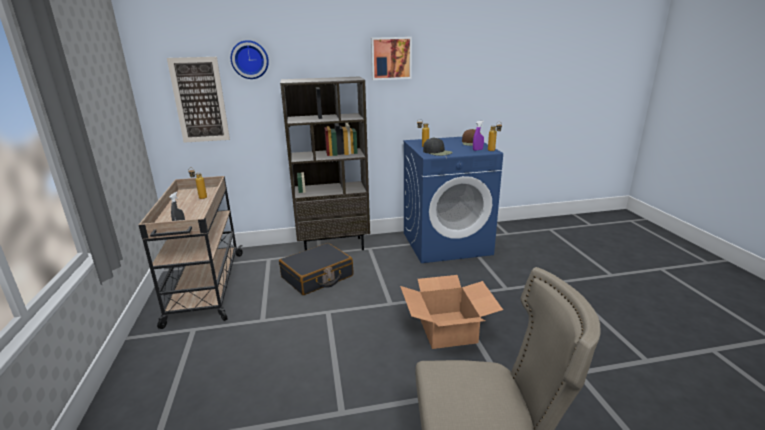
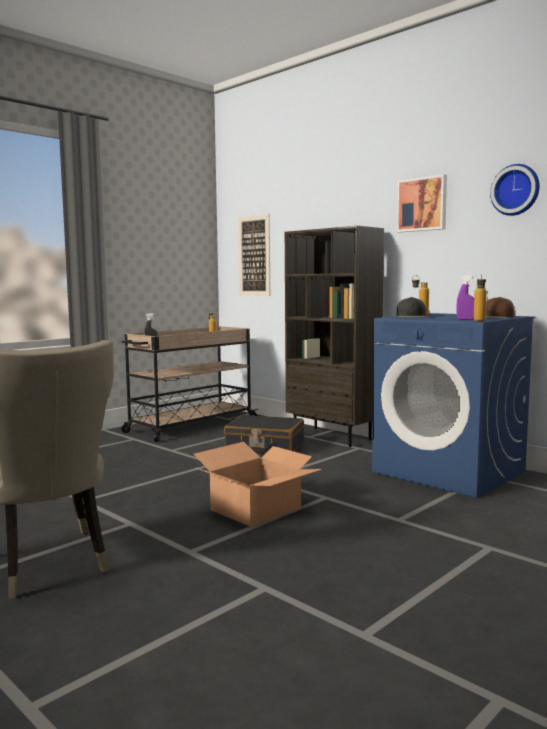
camera: 55 degrees right, 15 degrees down
wall clock [231,40,269,79] -> wall clock moved to [490,164,540,216]

